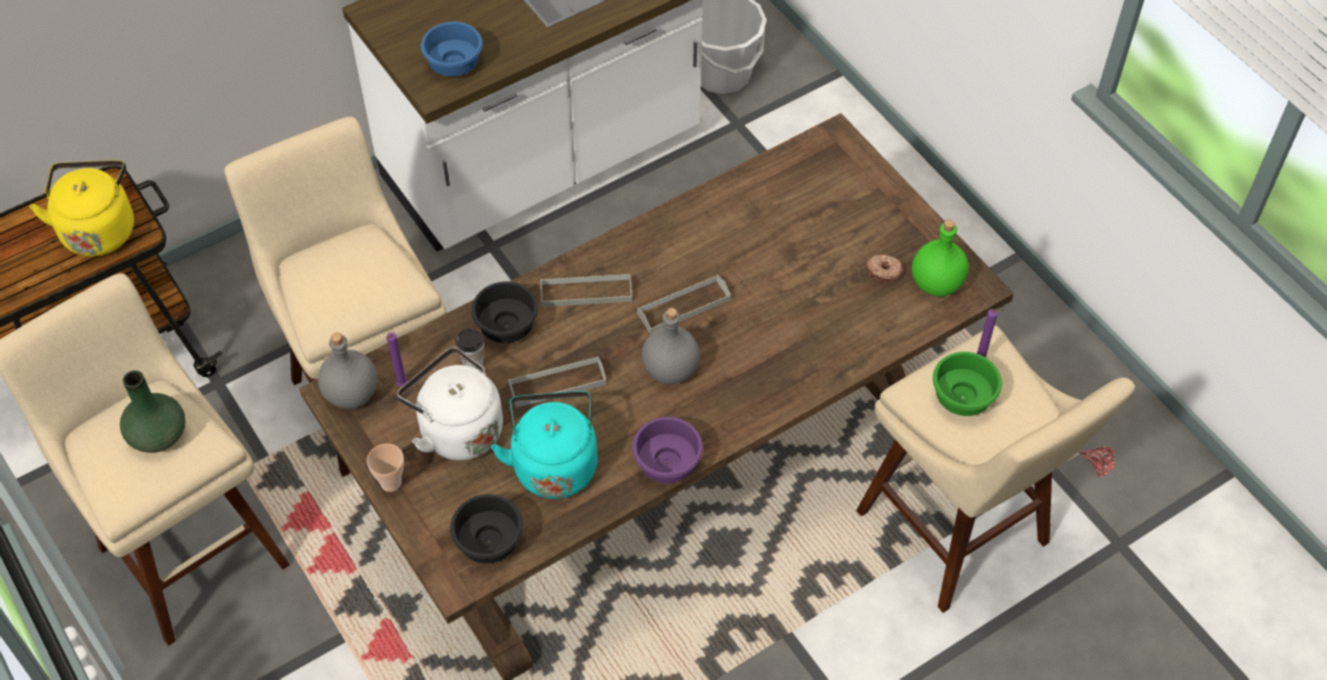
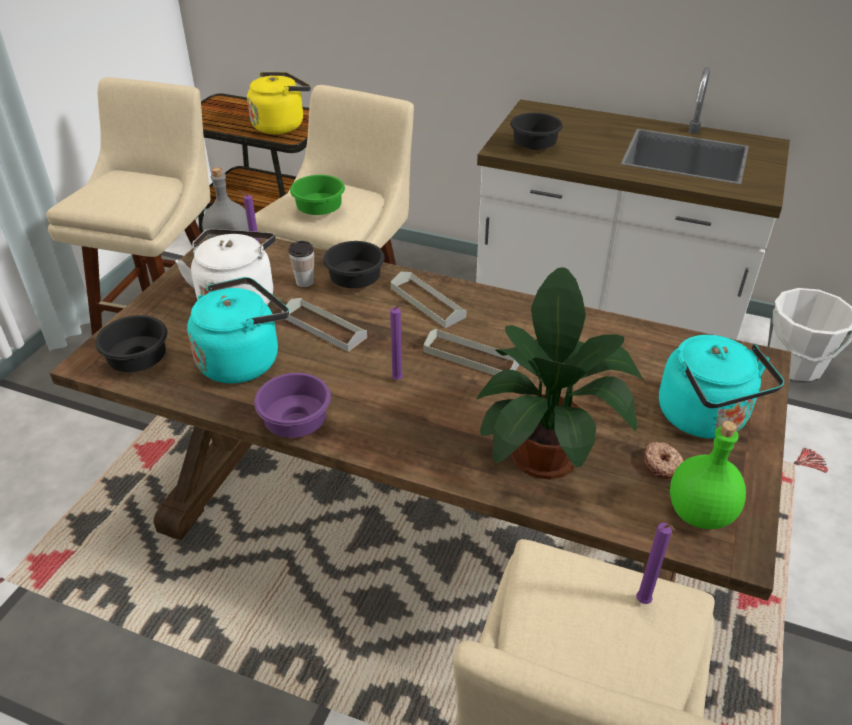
camera: 55 degrees right, 15 degrees down
green vase [120,370,185,453] -> none
cup [367,444,404,492] -> none
blue bowl [421,22,483,76] -> black bowl [510,113,563,150]
grey bottle [642,308,700,384] -> purple candle [390,303,405,380]
green bowl [933,352,1002,416] -> green bowl moved to [290,175,345,215]
none -> potted plant [477,267,646,480]
none -> turquoise kettle [659,335,784,439]

